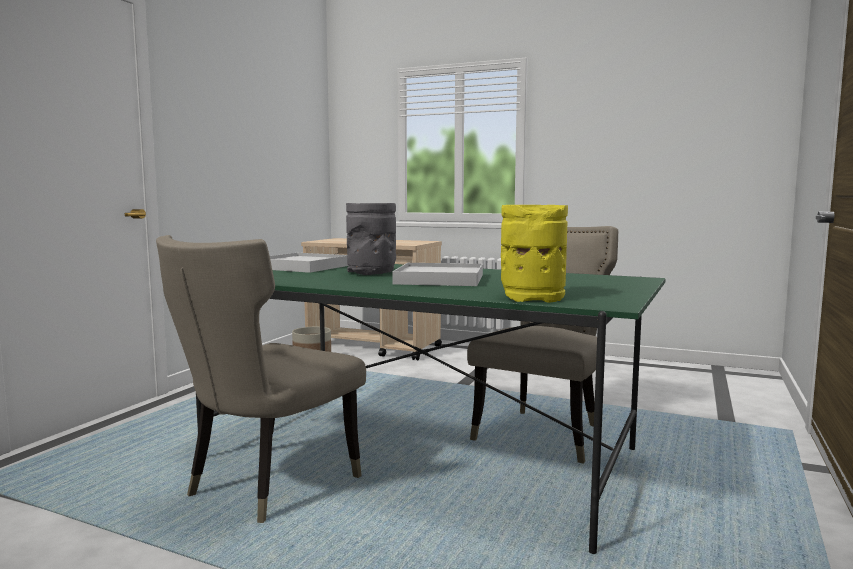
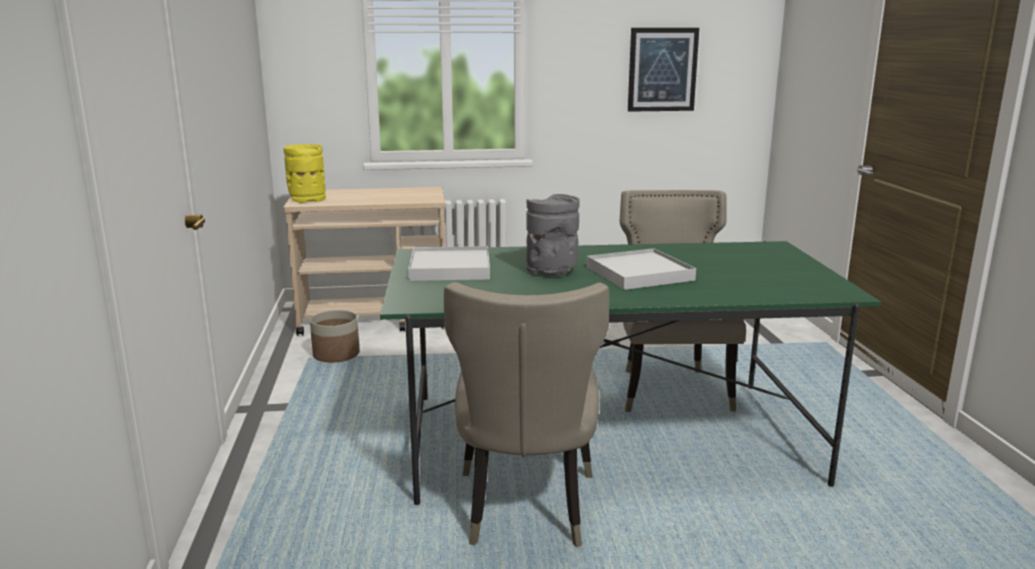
camera: 30 degrees left, 10 degrees up
yellow vase [501,205,568,303] -> yellow vase moved to [284,144,326,203]
none -> picture [628,28,699,112]

